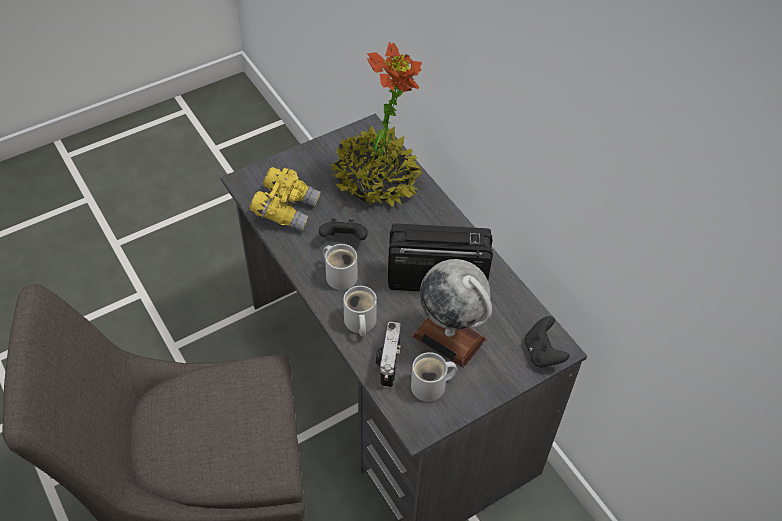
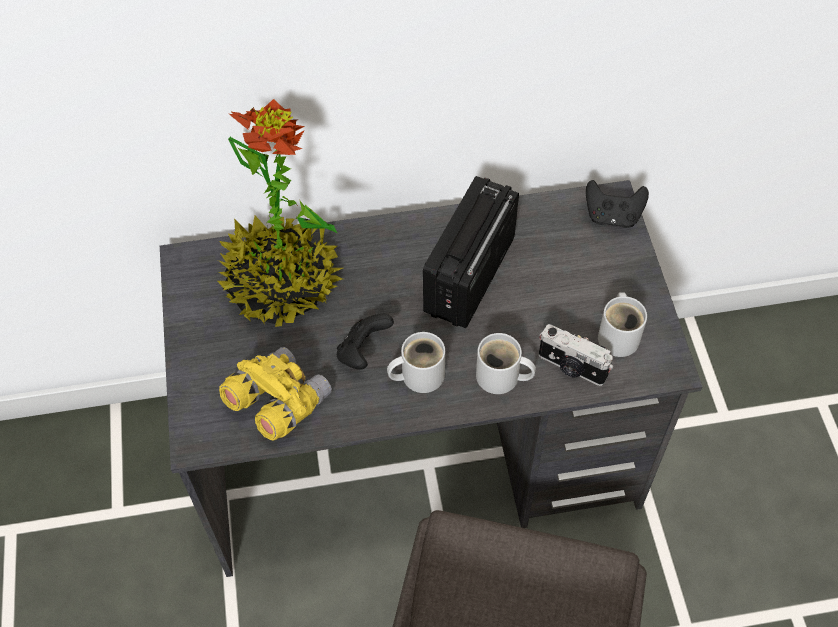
camera: 65 degrees left, 5 degrees up
globe [412,259,492,368] -> none

